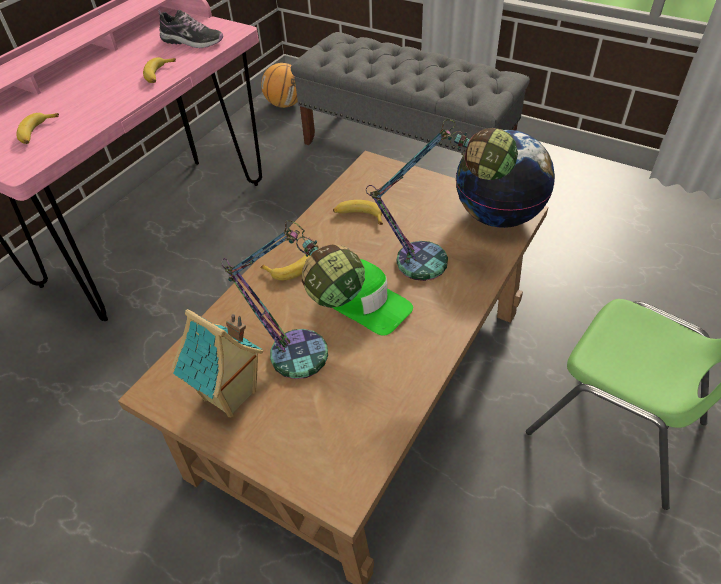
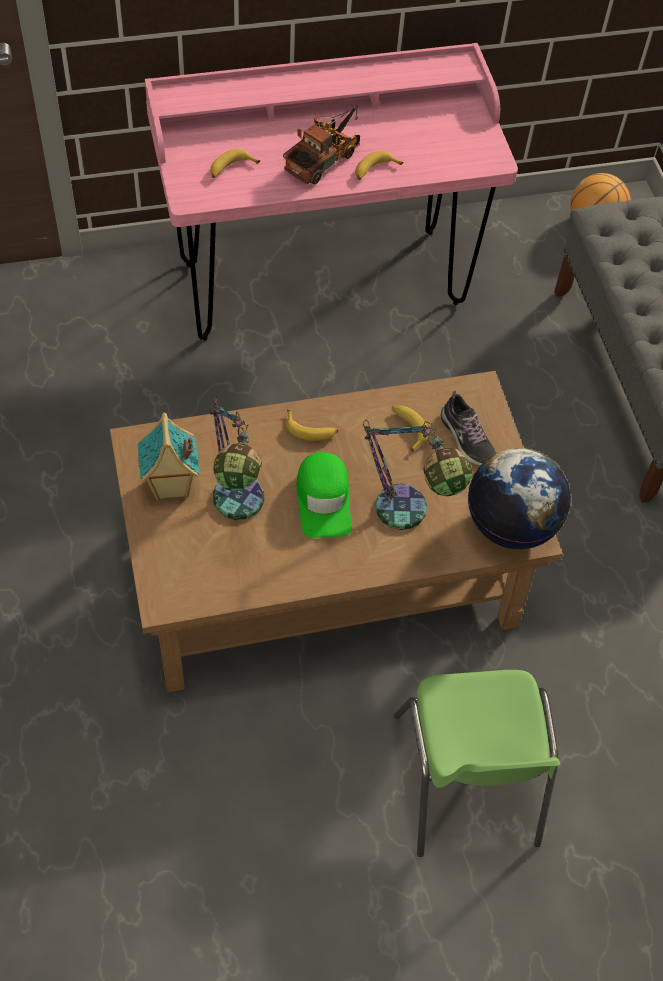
camera: 40 degrees right, 10 degrees up
shoe [158,9,223,48] -> shoe moved to [441,390,496,466]
none -> toy truck [283,105,360,184]

